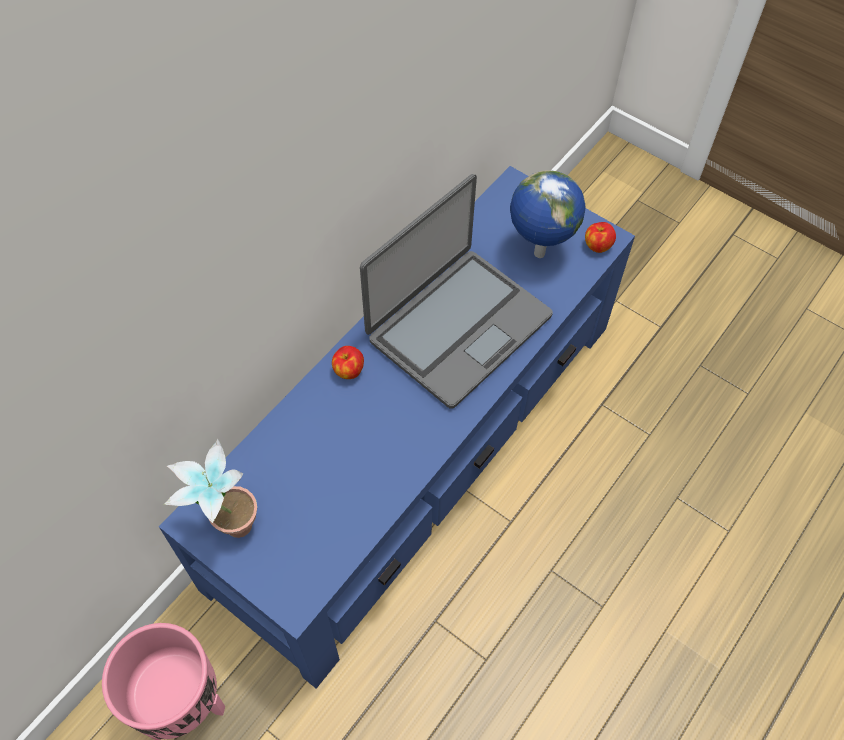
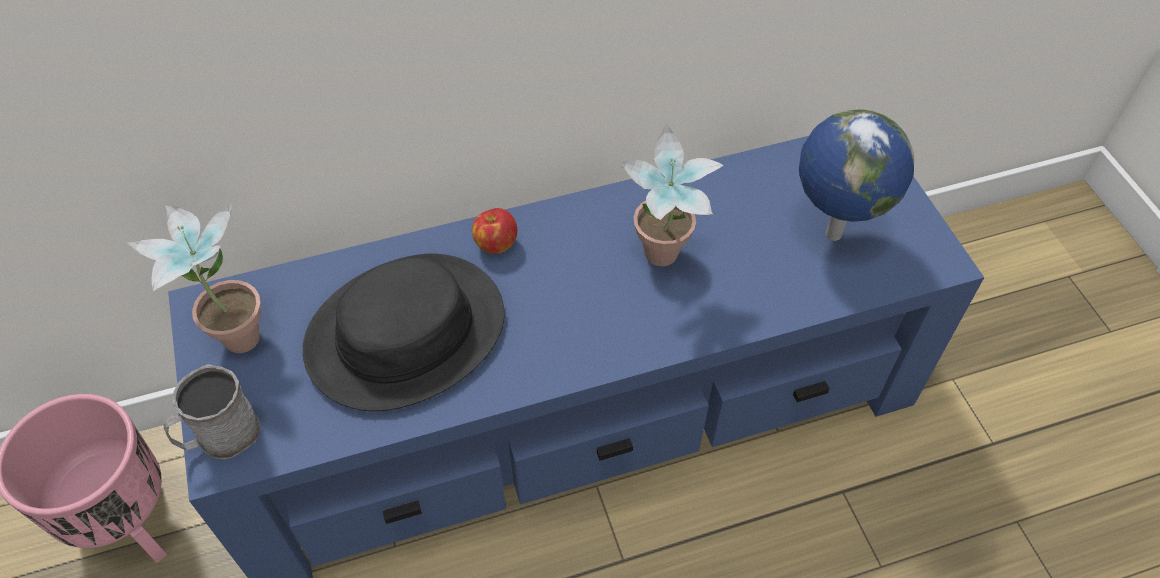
camera: 35 degrees right, 5 degrees down
laptop [360,174,553,409] -> potted plant [619,124,723,266]
apple [585,222,616,253] -> none
none -> grey mug [164,364,260,460]
none -> black hat [303,254,504,411]

